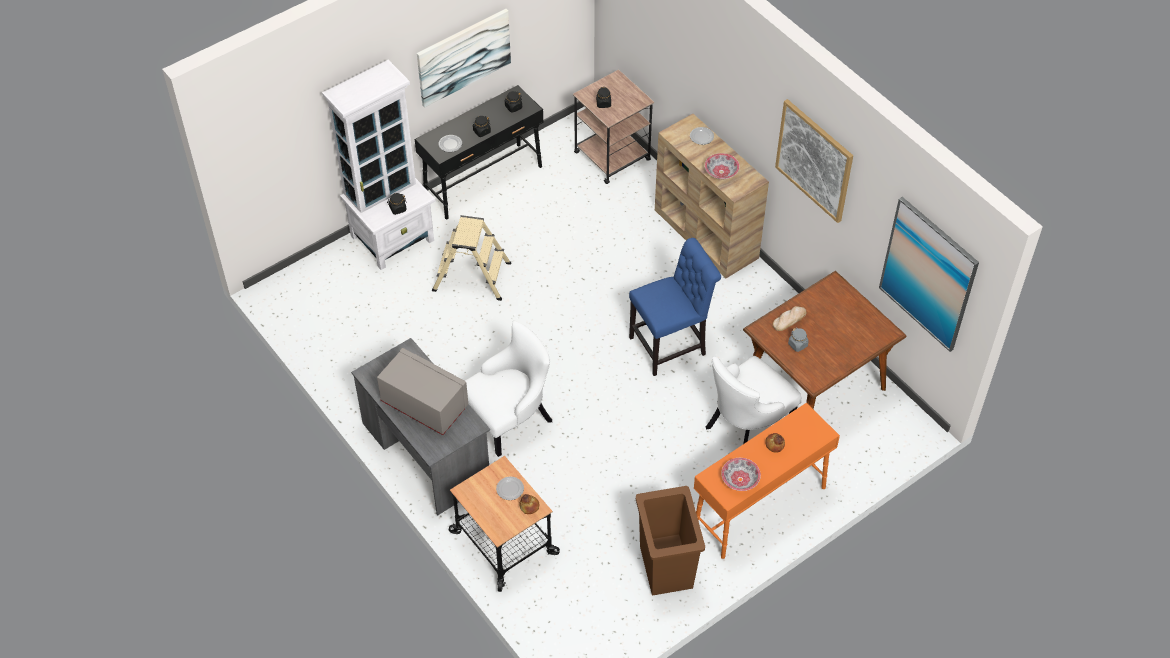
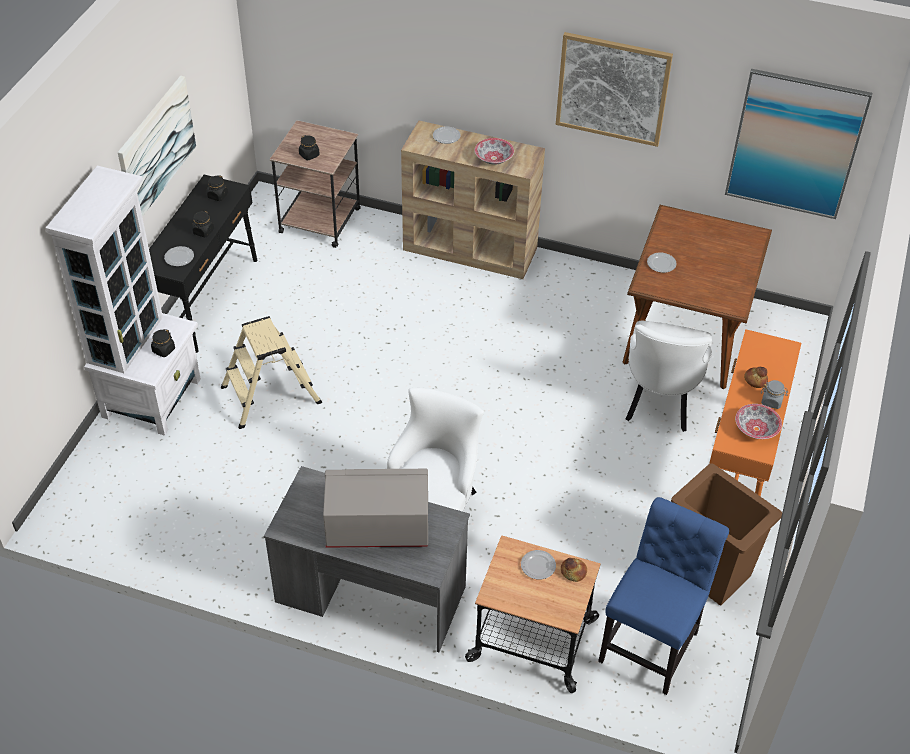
camera: 35 degrees left, 5 degrees down
blue chair [629,238,721,376] -> blue chair moved to [598,497,729,695]
bread [773,306,806,331] -> plate [647,253,677,273]
grey jar [788,328,809,352] -> grey jar moved to [761,380,788,409]

